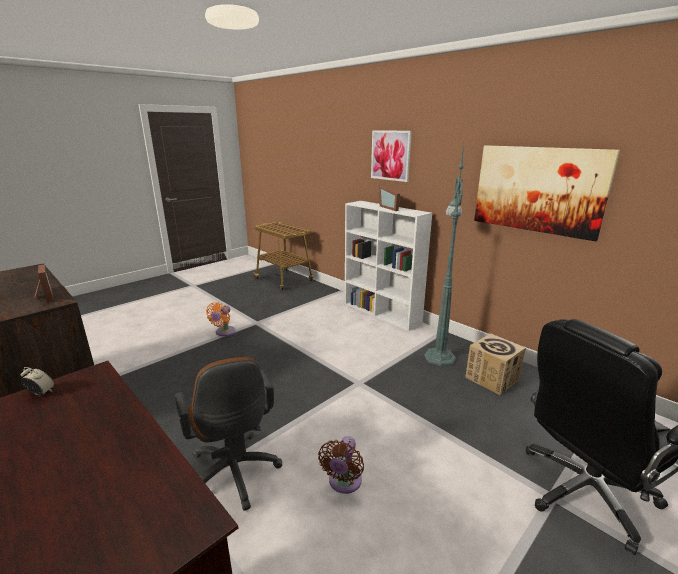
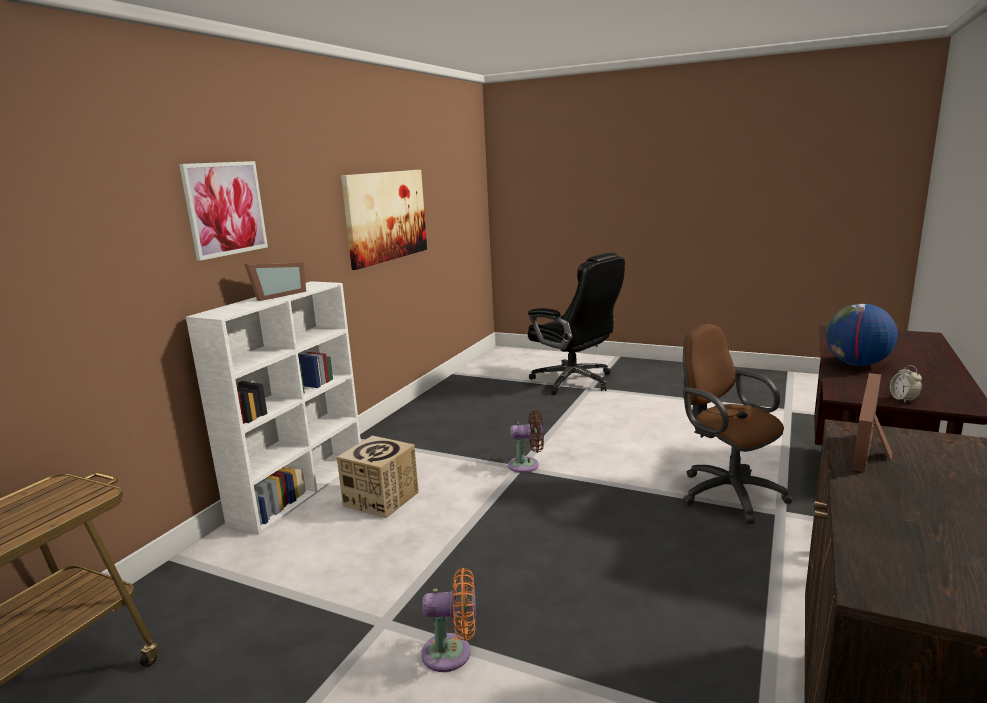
camera: 110 degrees left, 5 degrees down
brown office chair [175,357,282,511] -> brown office chair turned 75 degrees counterclockwise [683,324,793,524]
brown fan [318,436,364,494] -> brown fan moved to [508,410,544,473]
green floor lamp [424,143,464,366] -> none
cardboard box [465,333,526,395] -> cardboard box moved to [337,436,419,518]
none -> globe [826,304,898,366]

